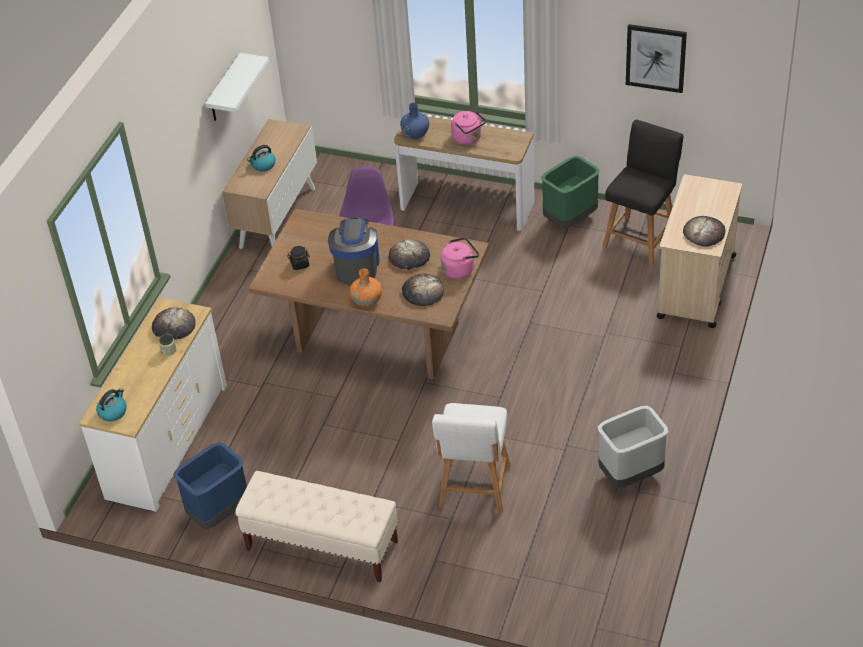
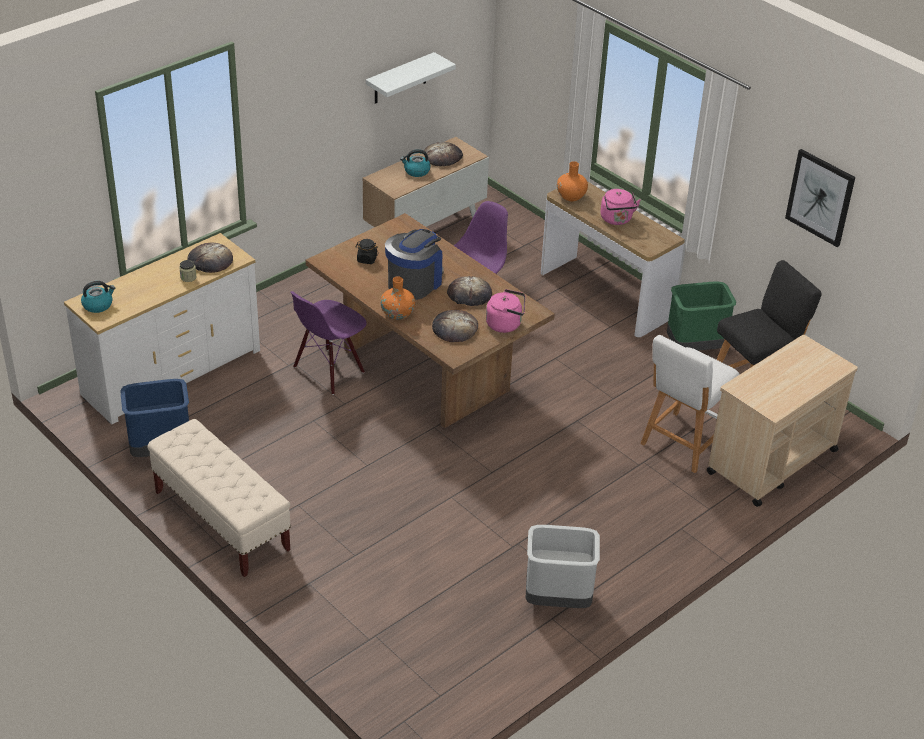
camera: 25 degrees right, 5 degrees down
blue vase [400,103,429,139] -> orange vase [557,161,588,201]
white stool [432,403,511,513] -> white stool moved to [640,335,740,473]
bread [683,216,726,247] -> bread moved to [424,142,463,166]
none -> purple chair [290,291,367,395]

